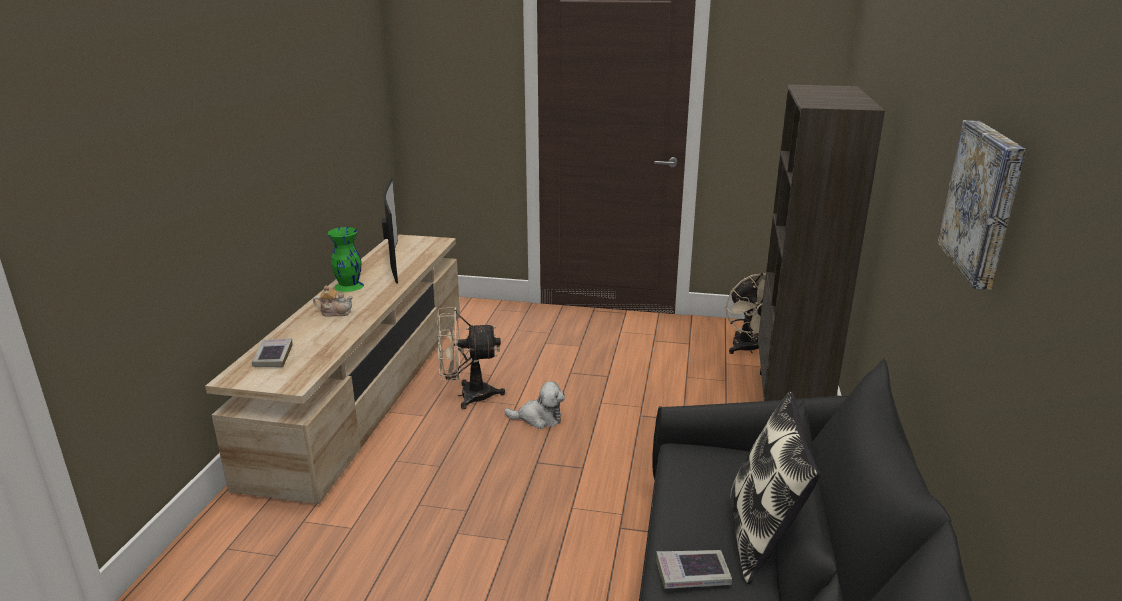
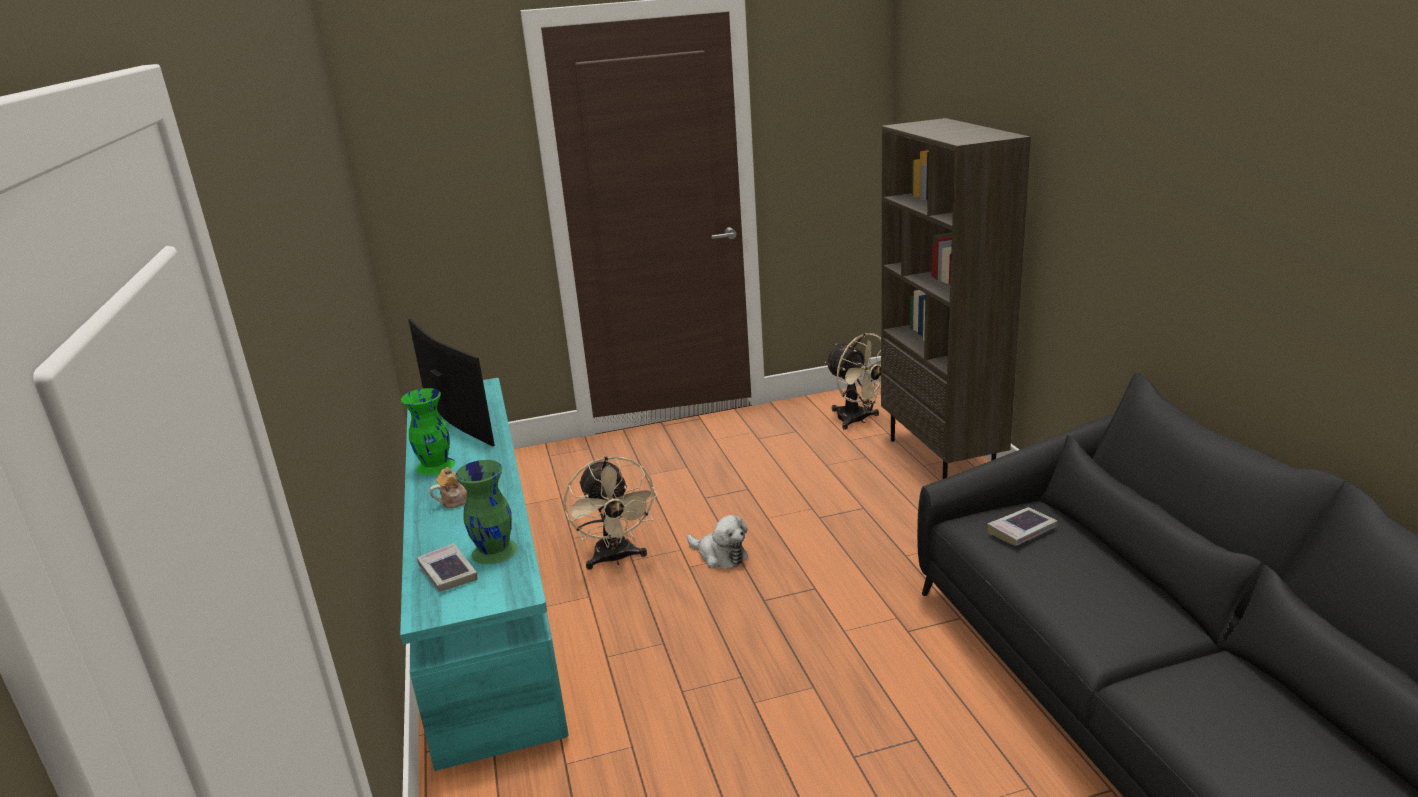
camera: 25 degrees left, 0 degrees up
beige tv stand [205,234,460,504] -> turquoise tv stand [400,378,569,771]
beige fan [437,307,505,409] -> beige fan turned 75 degrees counterclockwise [564,456,658,570]
plush toy [504,381,565,429] -> plush toy turned 60 degrees clockwise [687,515,748,569]
book [656,550,732,589] -> book moved to [987,507,1057,546]
pillow [730,392,820,584] -> none
picture [937,120,1026,290] -> none
none -> green vase [455,460,517,564]

